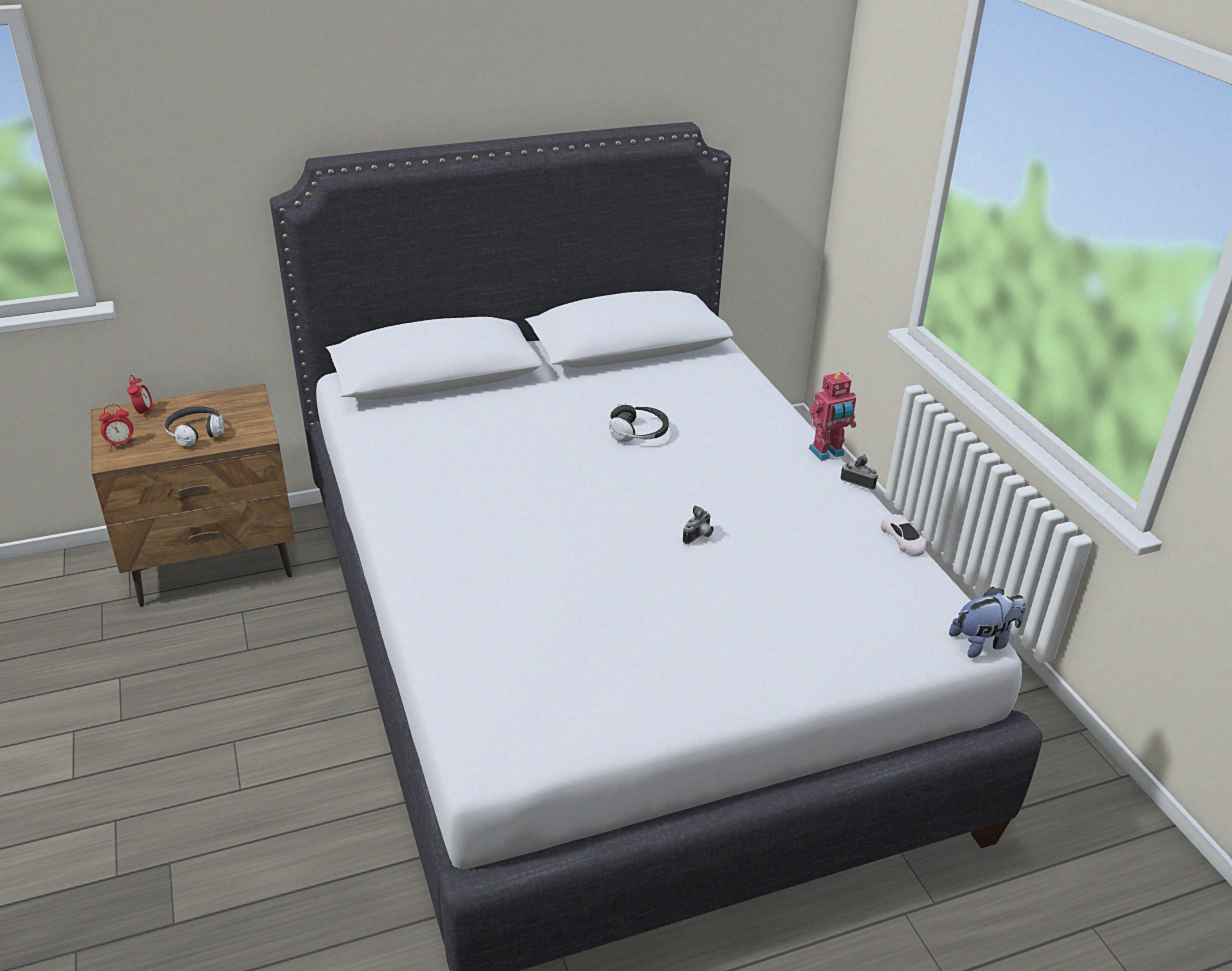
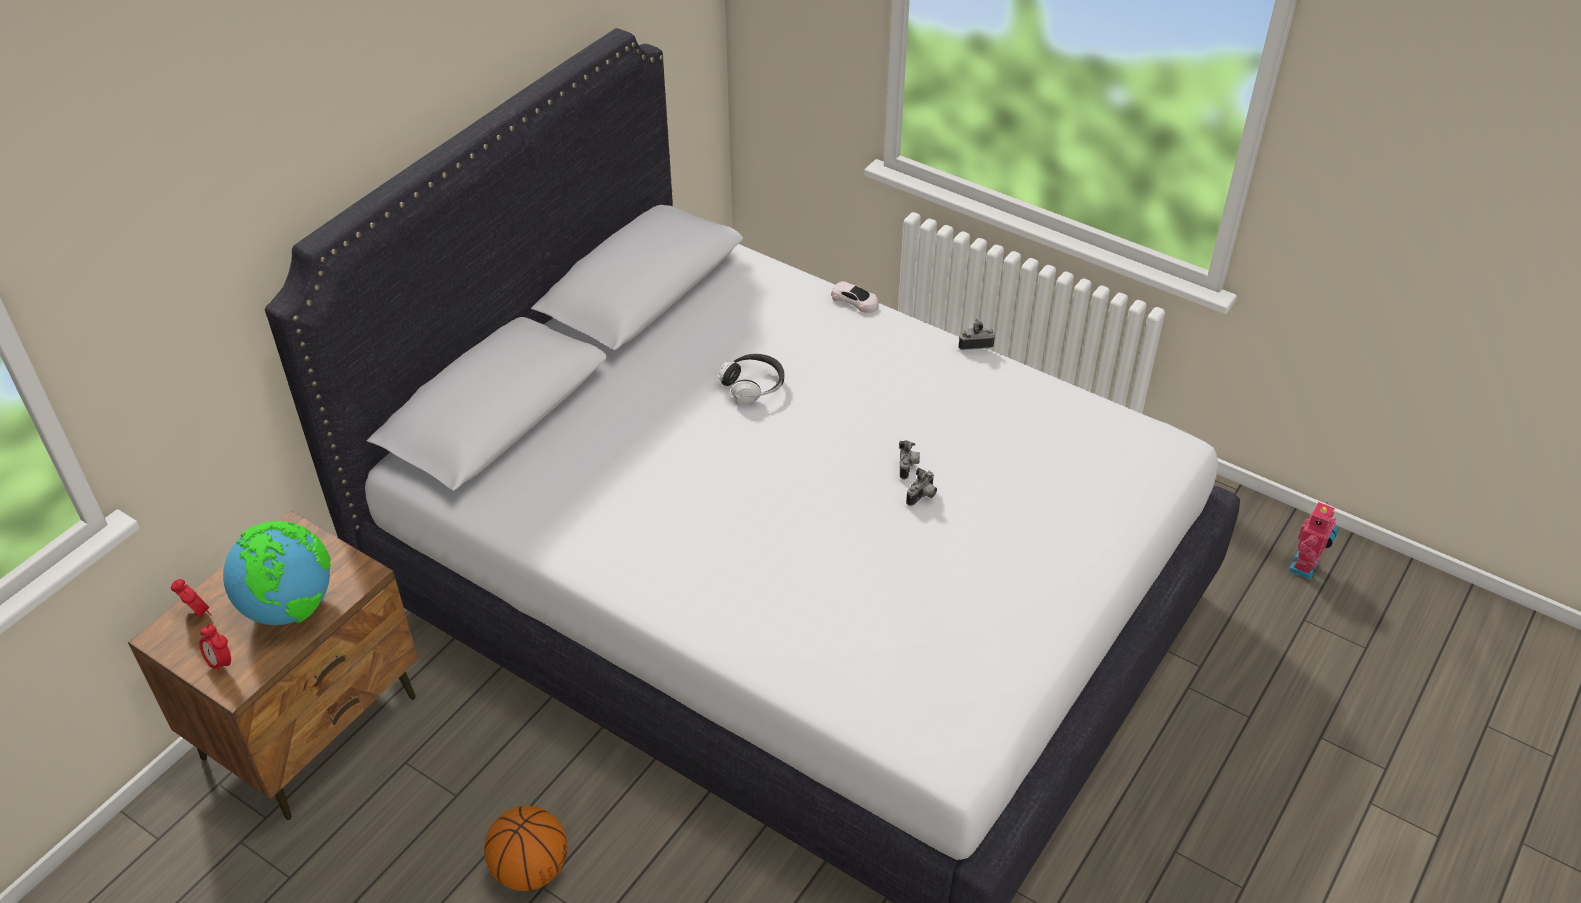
camera: 35 degrees left, 10 degrees up
alarm clock [99,404,133,450] -> alarm clock turned 105 degrees clockwise [199,624,231,675]
headphones [165,406,224,447] -> globe [223,521,331,625]
toy robot [809,372,856,461] -> toy robot moved to [1288,502,1339,580]
white toy car [881,514,927,556] -> white toy car moved to [831,281,879,313]
plush toy [949,587,1026,658] -> none
none -> basketball [484,806,568,891]
none -> camera [906,467,937,506]

